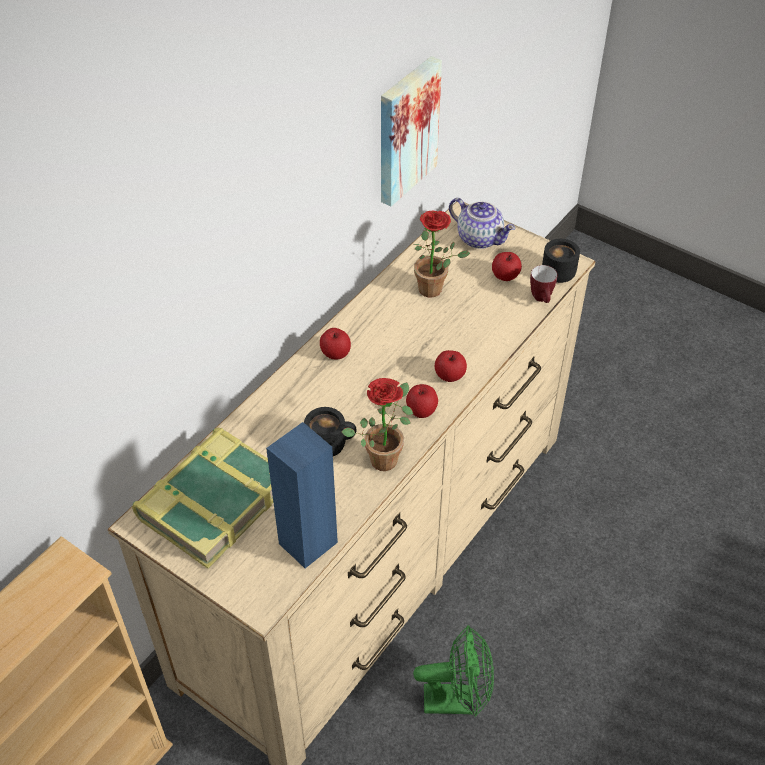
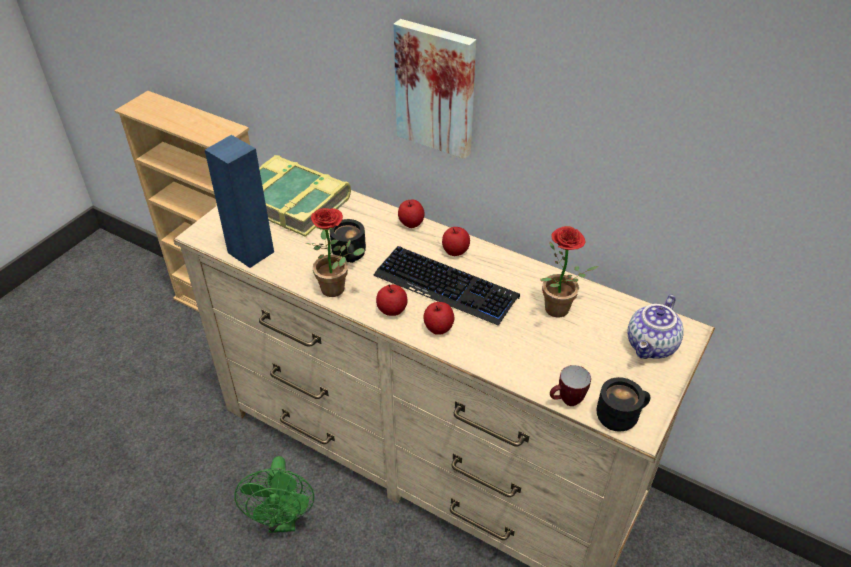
camera: 85 degrees right, 5 degrees down
picture [381,56,442,206] -> picture moved to [394,19,476,159]
apple [492,252,522,281] -> apple moved to [398,199,425,228]
none -> keyboard [373,246,520,326]

